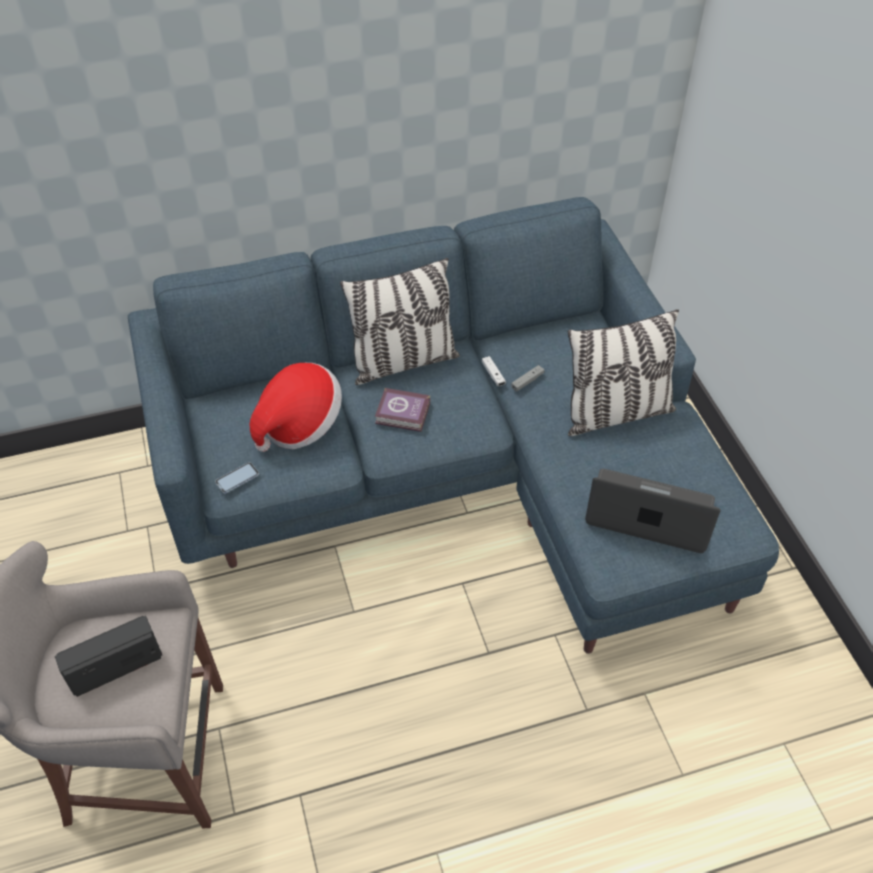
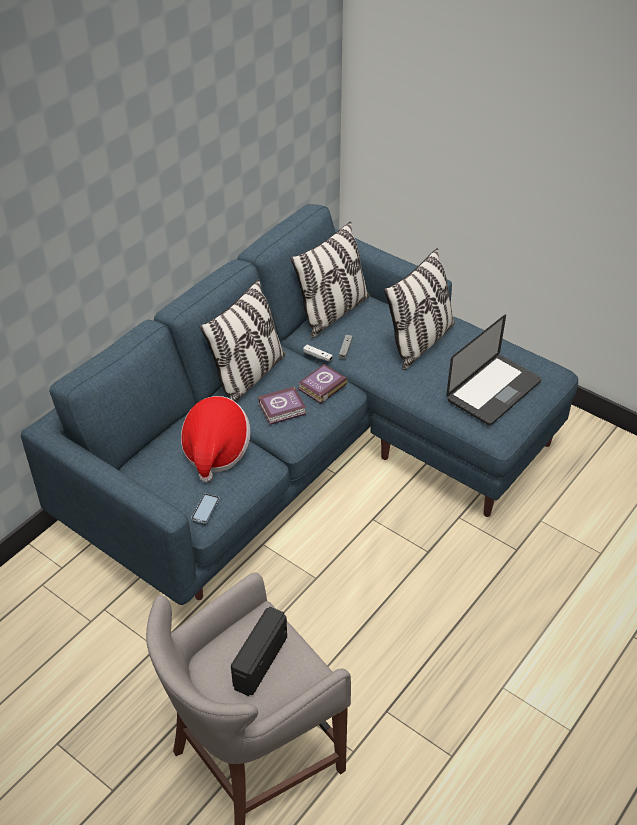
camera: 35 degrees left, 5 degrees down
laptop [585,469,721,553] -> laptop turned 150 degrees clockwise [446,315,542,426]
none -> pillow [290,221,370,338]
none -> book [298,364,347,404]

